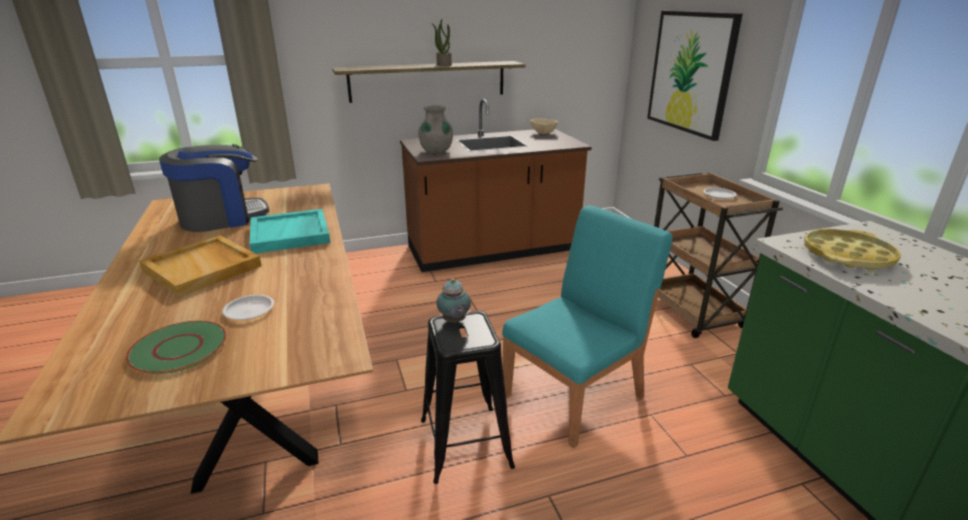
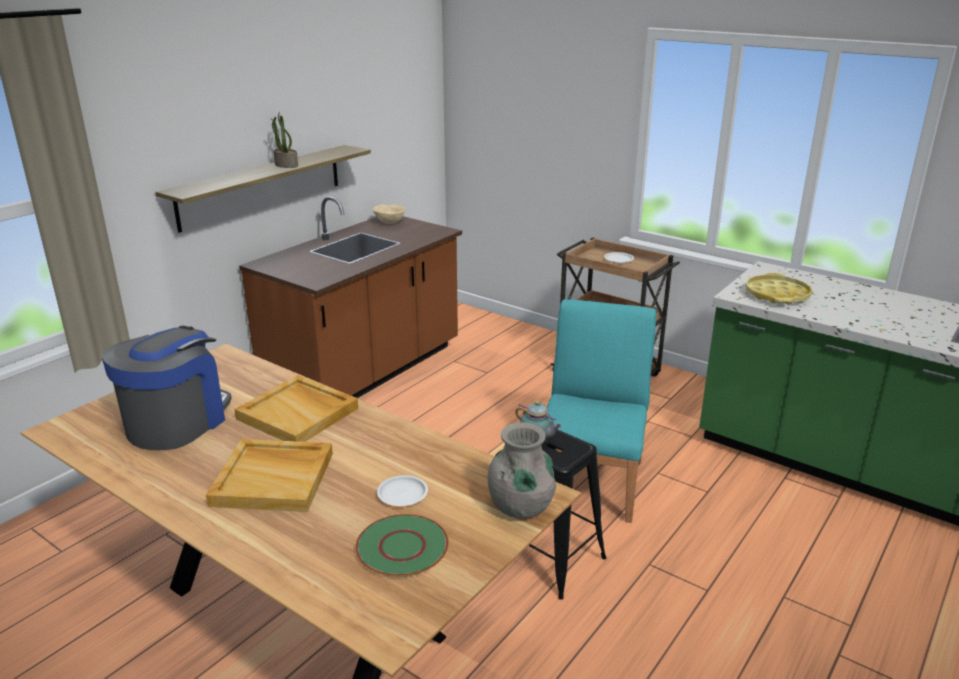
camera: 35 degrees left, 0 degrees up
turquoise tray [250,209,330,253] -> beige tray [234,375,358,442]
grey vase [418,105,453,153] -> grey vase moved to [487,422,556,518]
picture [647,11,743,141] -> none

